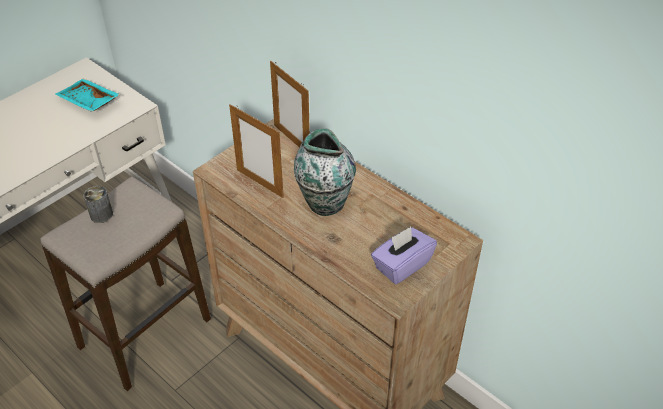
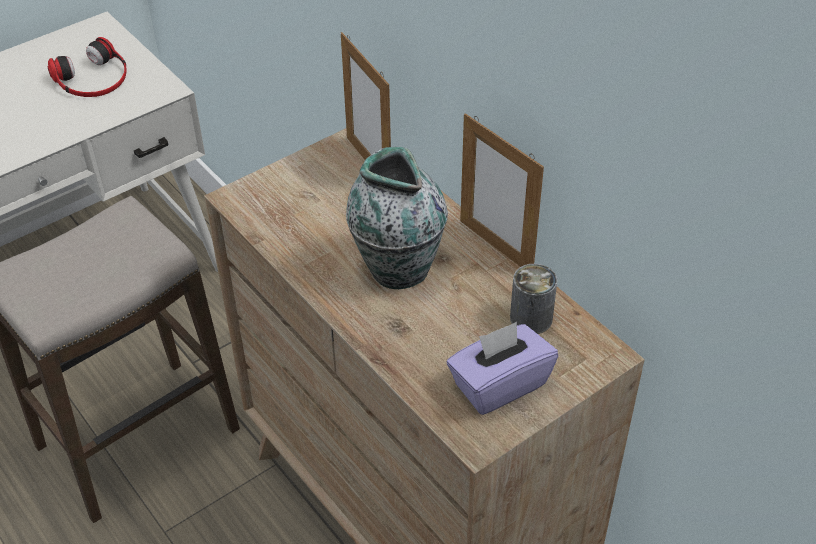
camera: 10 degrees right, 0 degrees up
turquoise tray [55,78,120,112] -> headphones [48,37,127,97]
can [83,186,113,223] -> can moved to [510,264,558,334]
picture frame [229,104,284,198] -> picture frame moved to [460,113,544,267]

